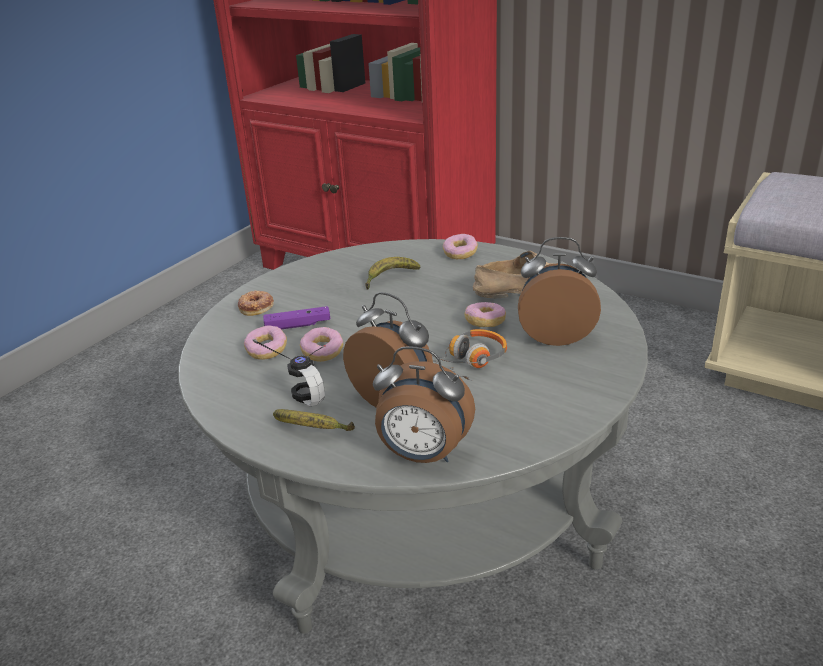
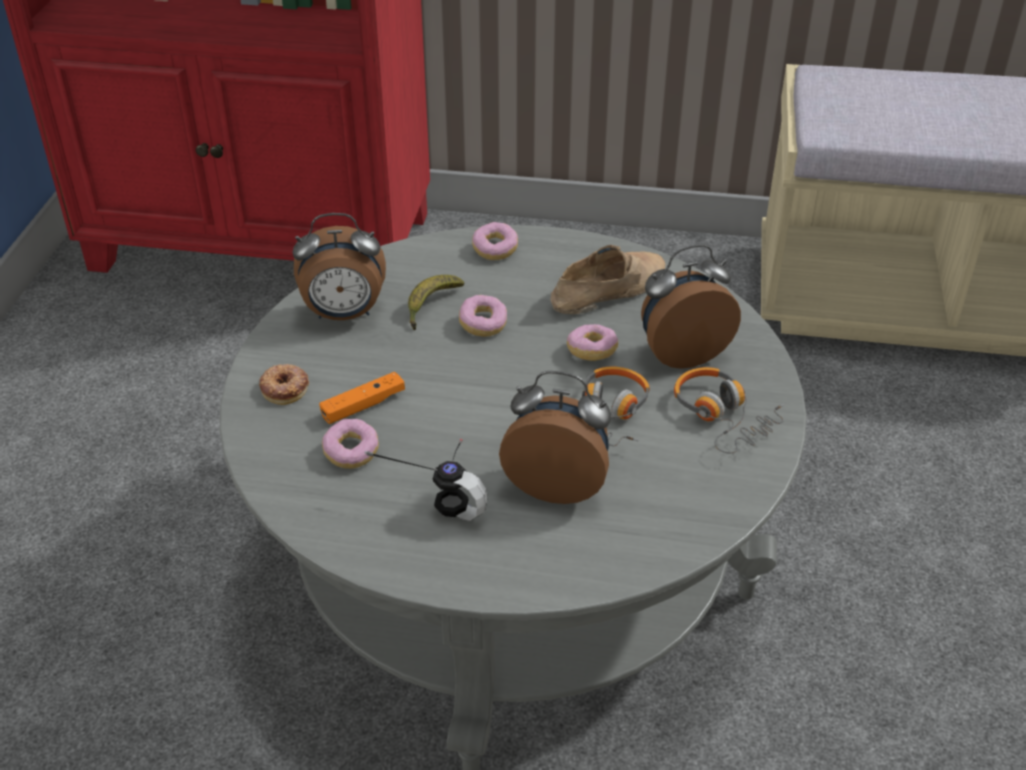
camera: 25 degrees left, 10 degrees up
purple game controller [263,306,330,329] -> orange game controller [319,372,405,424]
banana [273,409,355,431] -> none
donut [300,327,343,362] -> donut moved to [459,295,507,337]
alarm clock [373,346,475,463] -> alarm clock moved to [292,213,386,320]
none -> headphones [674,367,785,454]

